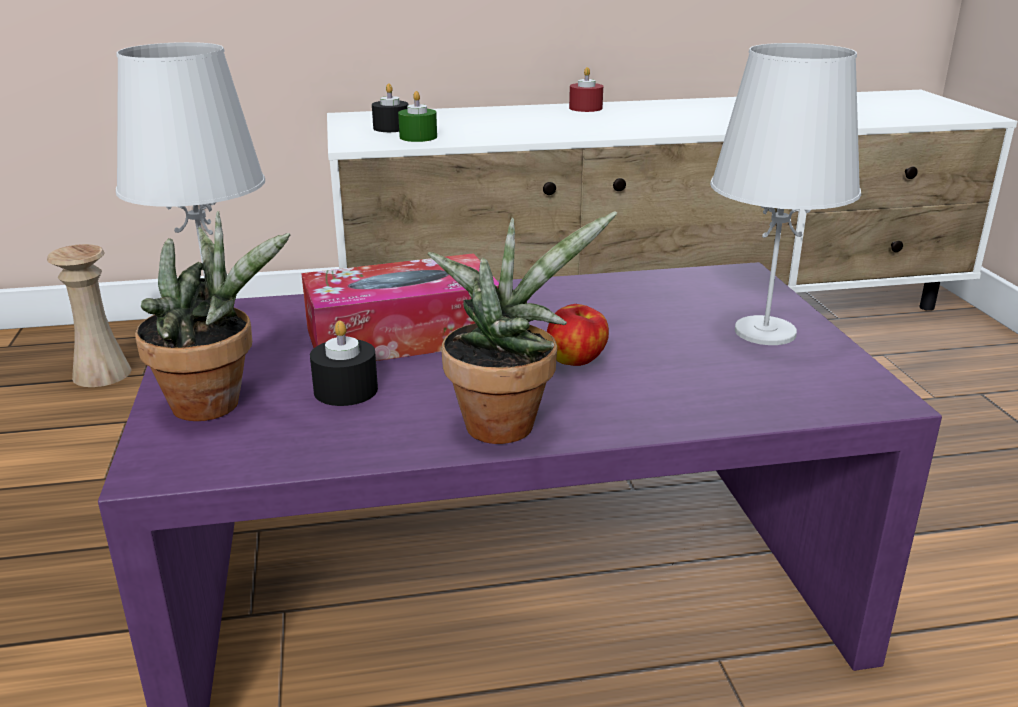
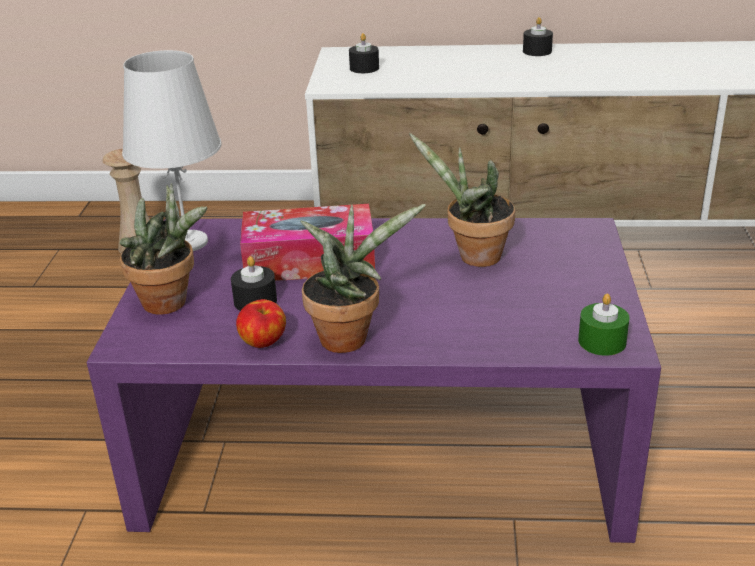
camera: 15 degrees right, 5 degrees up
green candle [398,91,437,142] -> green candle moved to [578,293,630,356]
apple [547,304,609,366] -> apple moved to [236,299,286,348]
red candle [569,67,603,112] -> black candle [523,17,553,56]
white table lamp [710,43,861,345] -> none
none -> potted plant [409,133,516,267]

